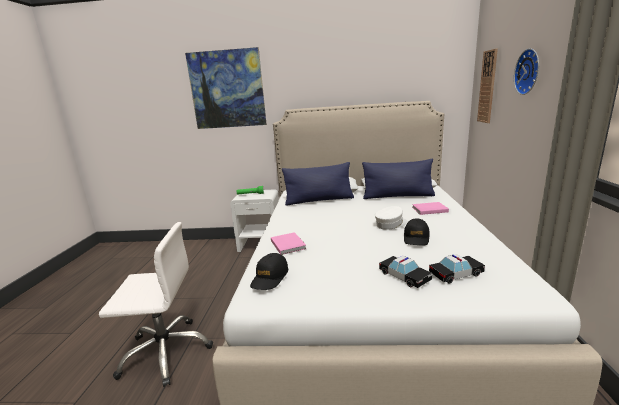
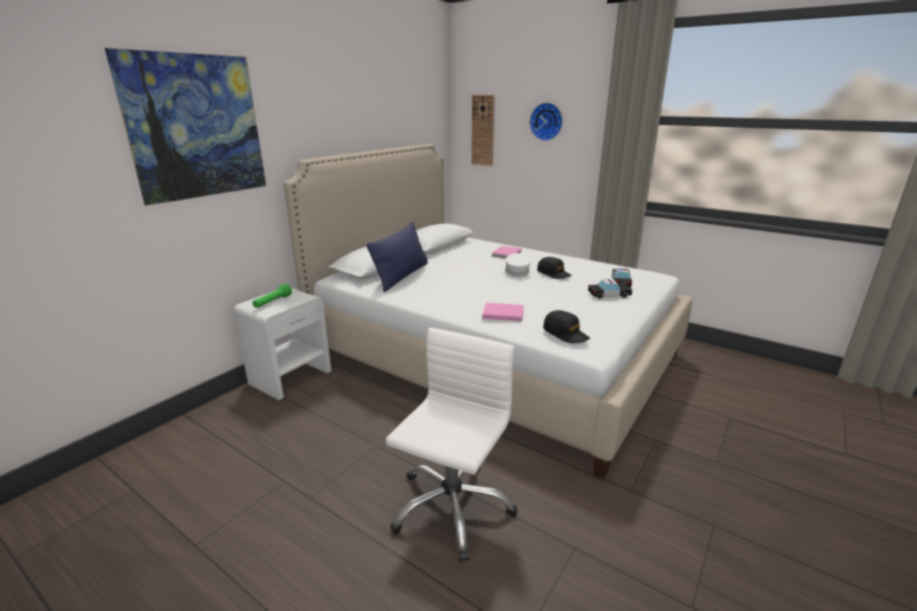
camera: 60 degrees left, 5 degrees up
blue pillow [362,159,435,199] -> none

